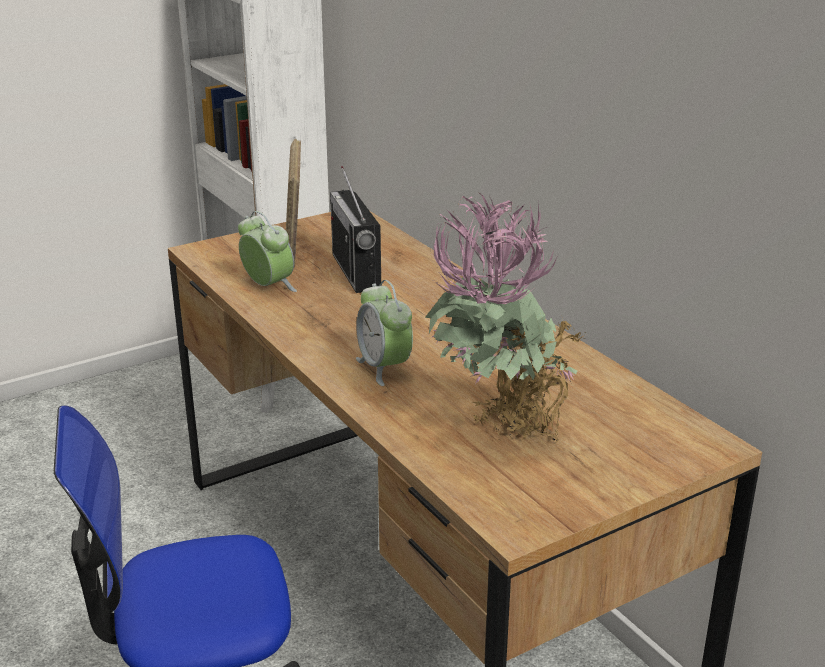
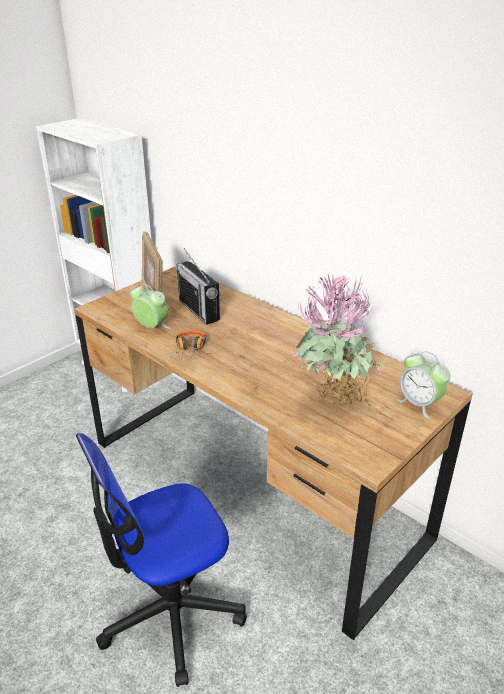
camera: 15 degrees left, 5 degrees up
alarm clock [356,280,413,386] -> alarm clock moved to [396,351,450,419]
none -> headphones [166,330,212,360]

